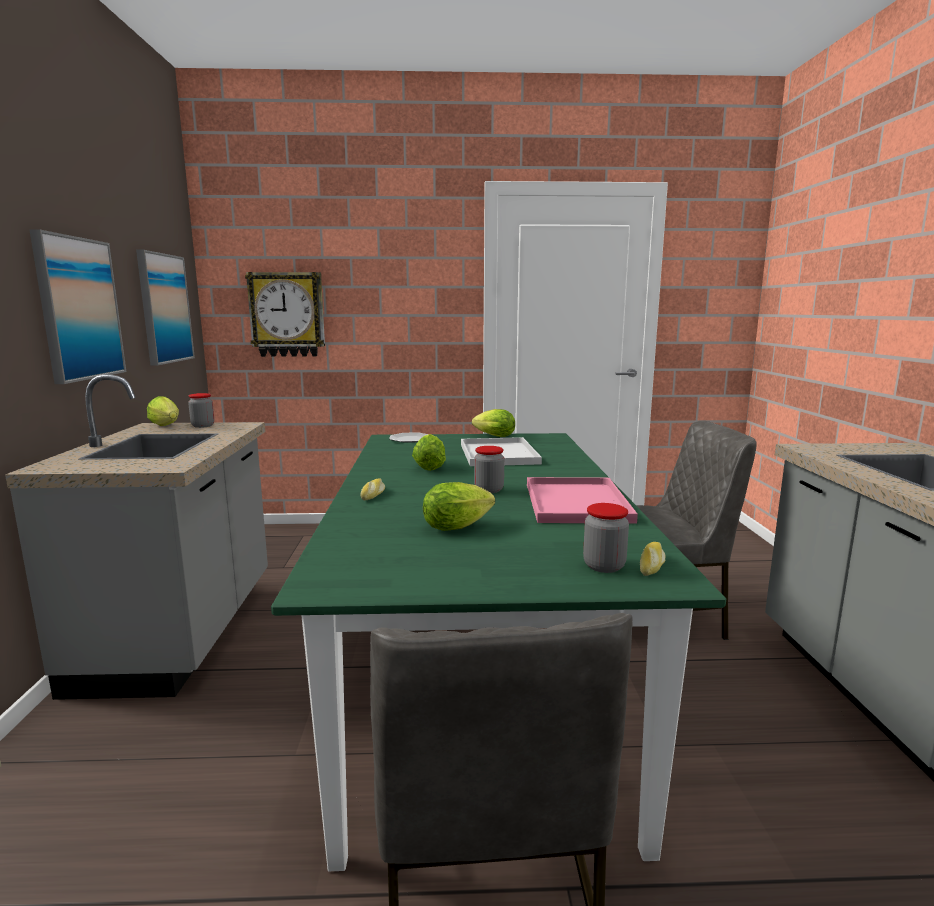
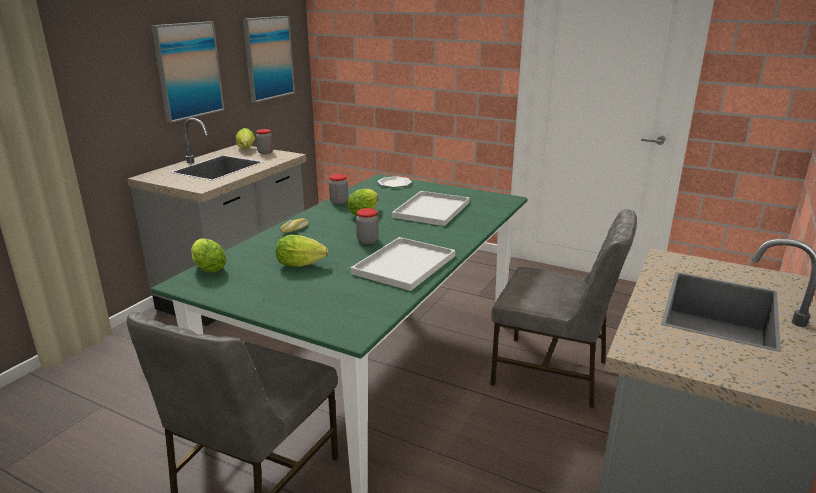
camera: 30 degrees right, 10 degrees up
wall clock [245,272,325,357] -> none
lettuce [472,409,515,437] -> lettuce moved to [191,238,227,273]
pink tray [527,477,638,524] -> white tray [350,237,455,291]
jar [583,503,629,573] -> jar moved to [329,174,348,204]
bread [640,542,665,576] -> none

